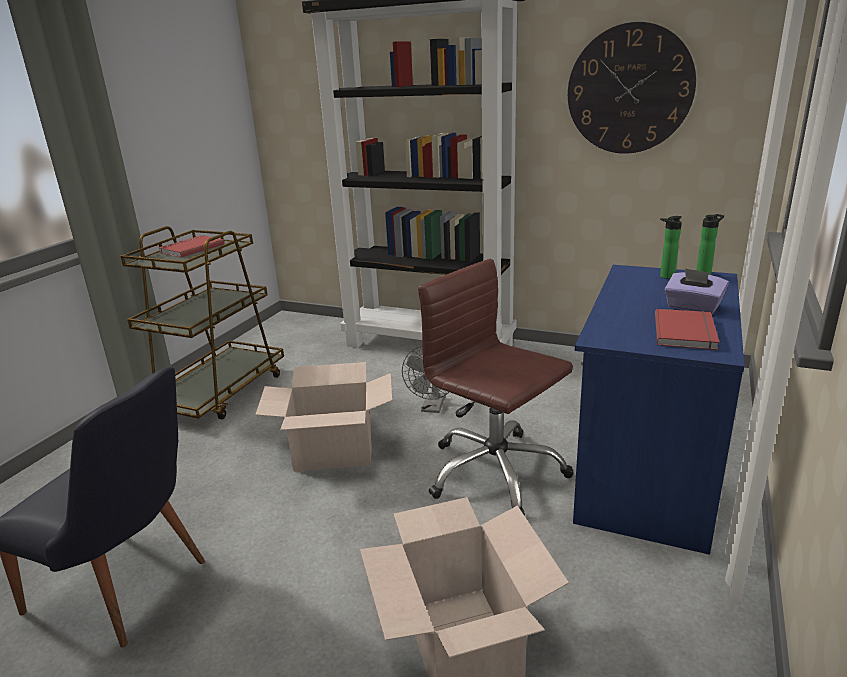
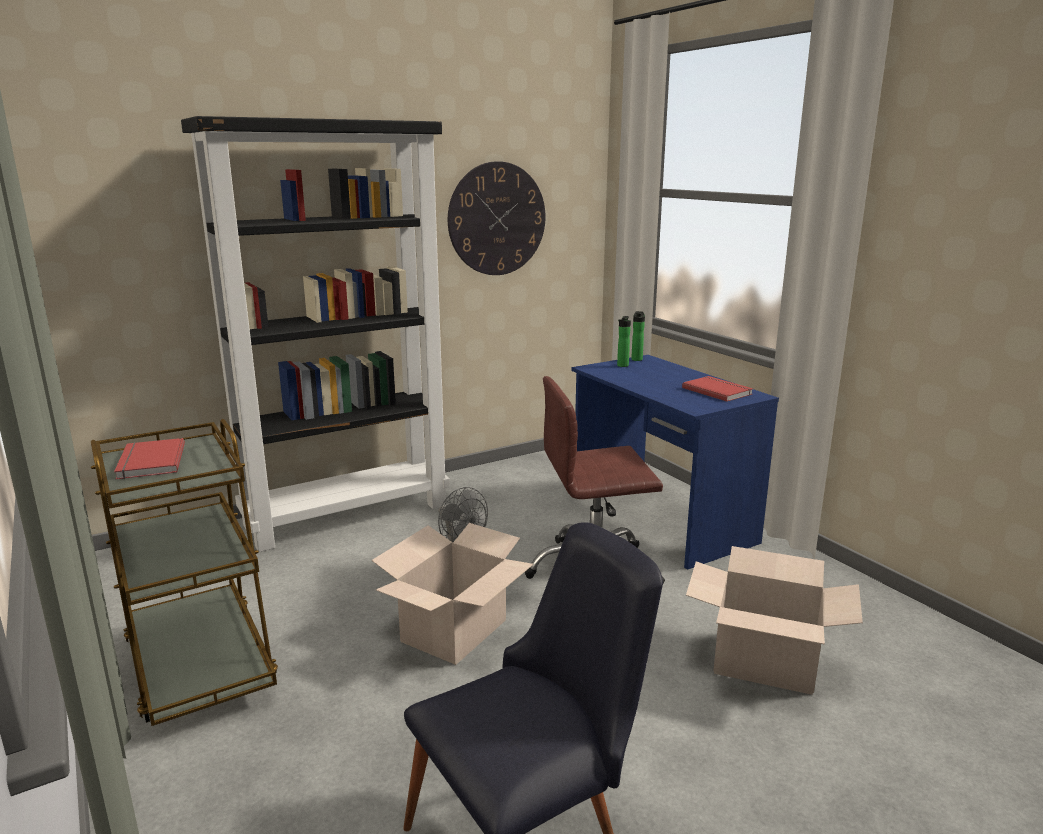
camera: 55 degrees left, 5 degrees down
purple tissue box [665,268,729,314] -> none

